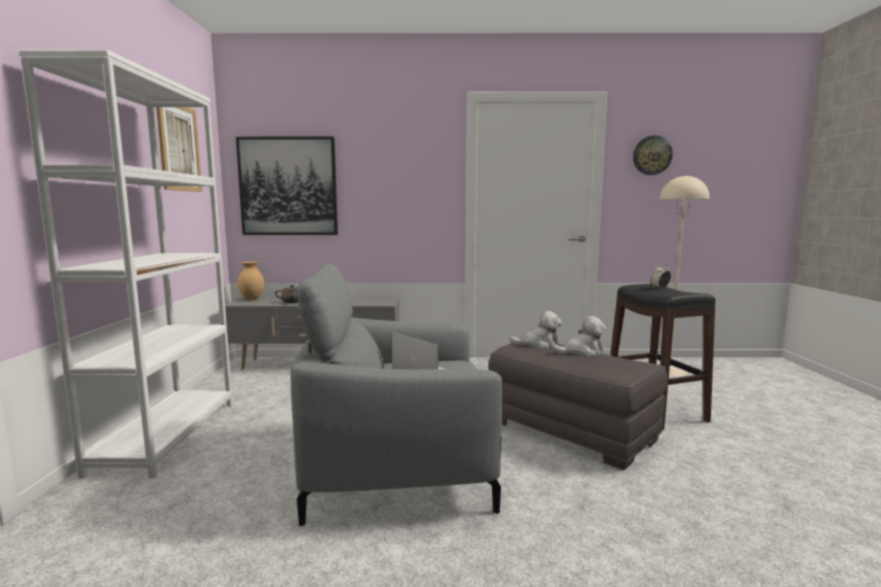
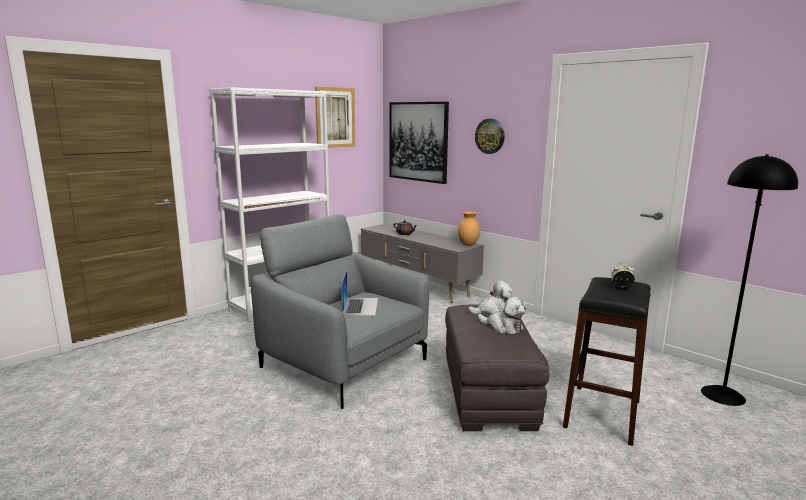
camera: 45 degrees right, 5 degrees up
brown vase [238,261,265,300] -> brown vase moved to [458,212,480,246]
plush toy [510,311,562,348] -> plush toy turned 60 degrees counterclockwise [468,281,513,315]
wall clock [633,135,673,175] -> wall clock moved to [475,119,505,154]
beige floor lamp [659,175,709,376] -> black floor lamp [701,154,798,406]

